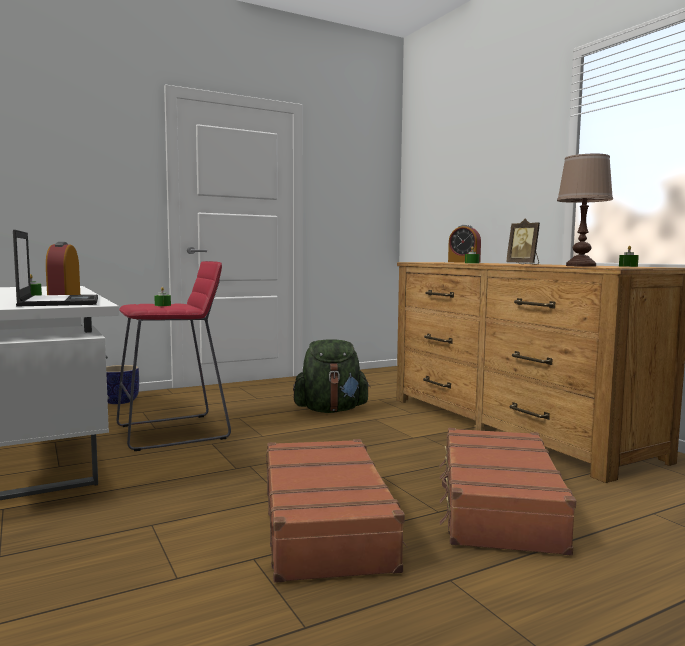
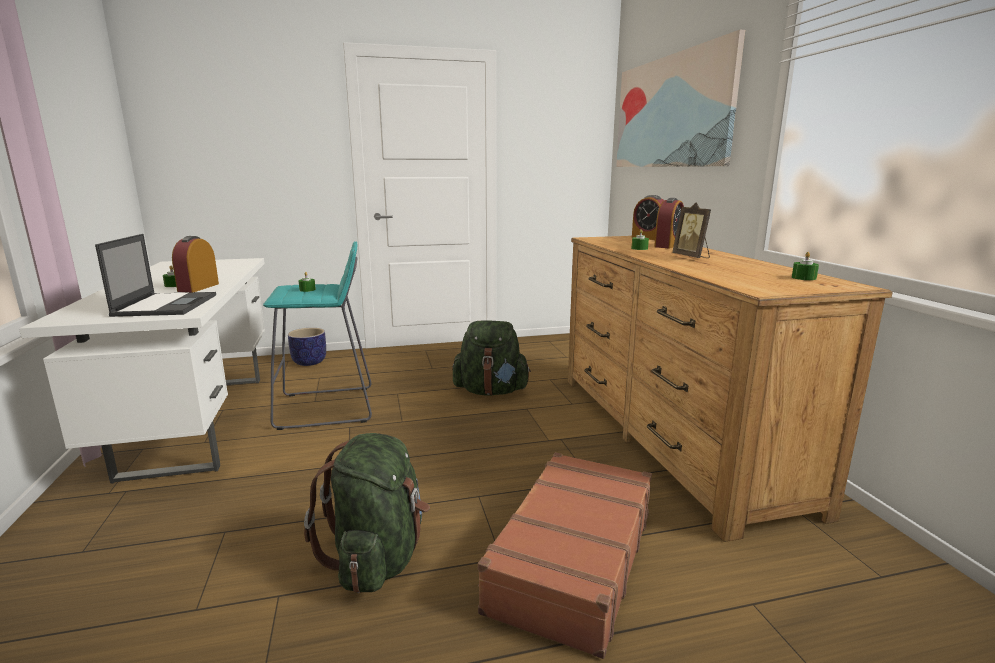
camera: 15 degrees right, 10 degrees up
red stool [116,261,231,451] -> turquoise stool [263,241,372,430]
brown suitcase [266,439,408,583] -> green backpack [304,433,430,593]
brown table lamp [557,154,613,267] -> none
none -> picture [616,30,745,167]
none -> alarm clock [654,198,684,248]

